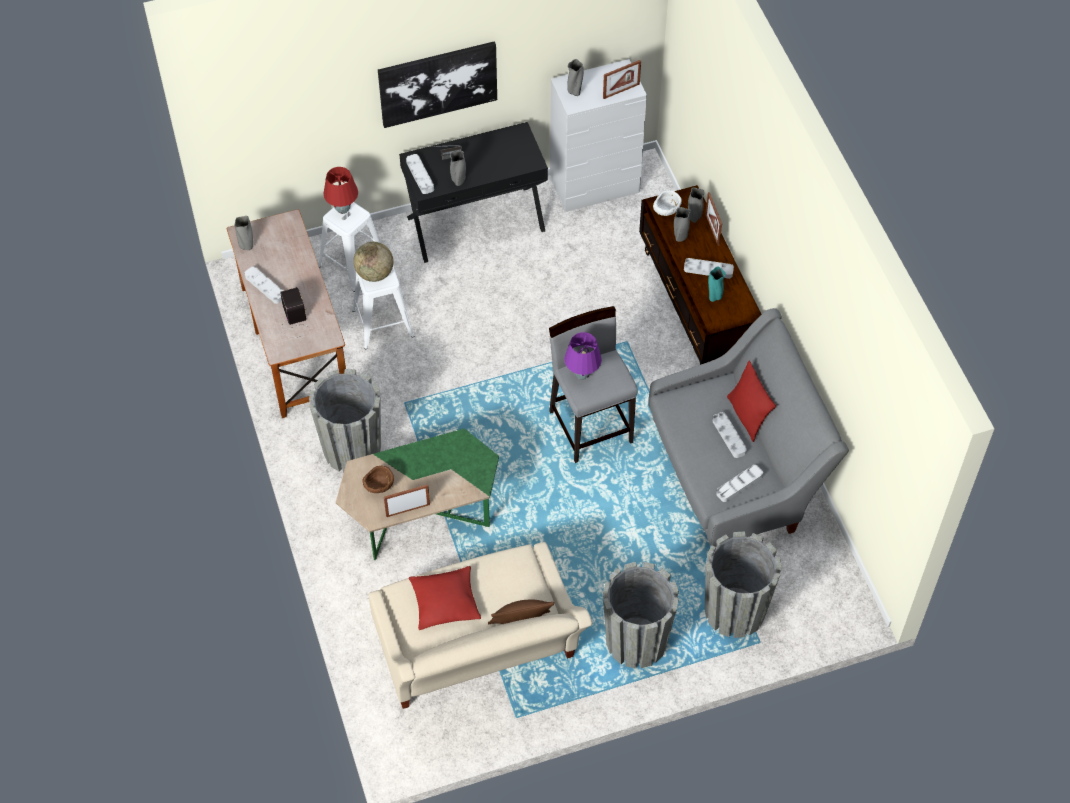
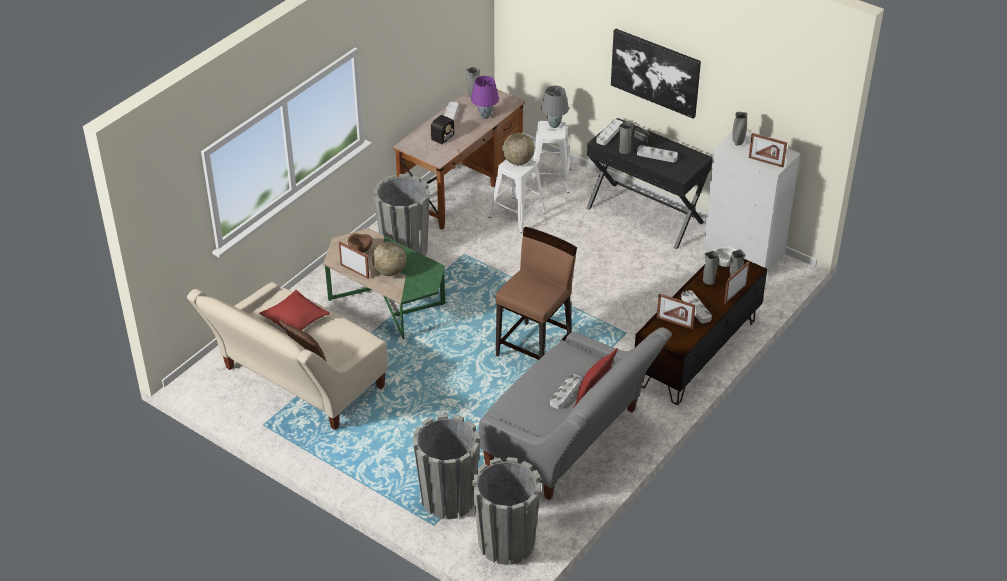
camera: 55 degrees right, 15 degrees down
red table lamp [323,167,358,214] -> grey table lamp [541,85,569,128]
grey stool [549,306,638,463] -> brown stool [496,227,577,360]
purple table lamp [564,332,602,380] -> purple table lamp moved to [471,76,499,119]
grey planter [603,562,679,669] -> grey planter moved to [472,457,542,565]
turquoise vase [708,266,726,302] -> picture frame [657,293,696,329]
grey tray [716,465,763,502] -> grey tray moved to [637,145,678,163]
none -> globe [372,242,406,276]

